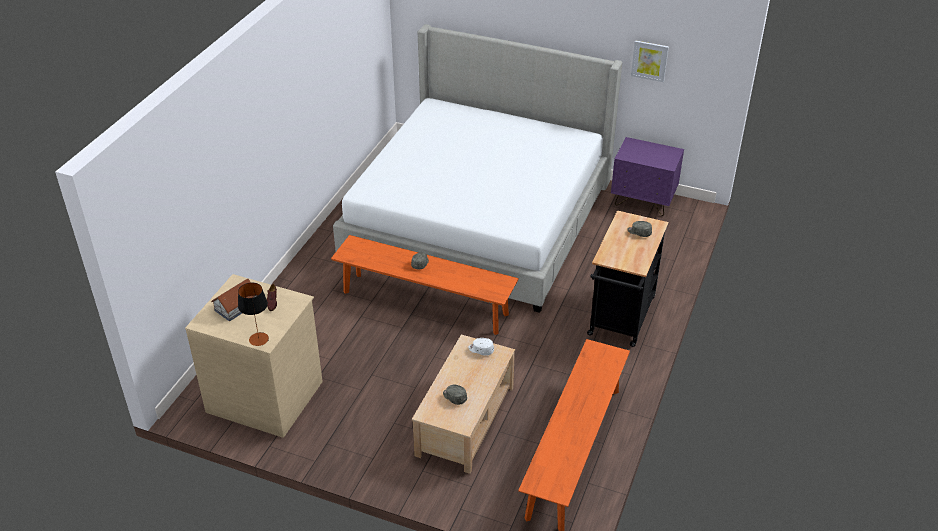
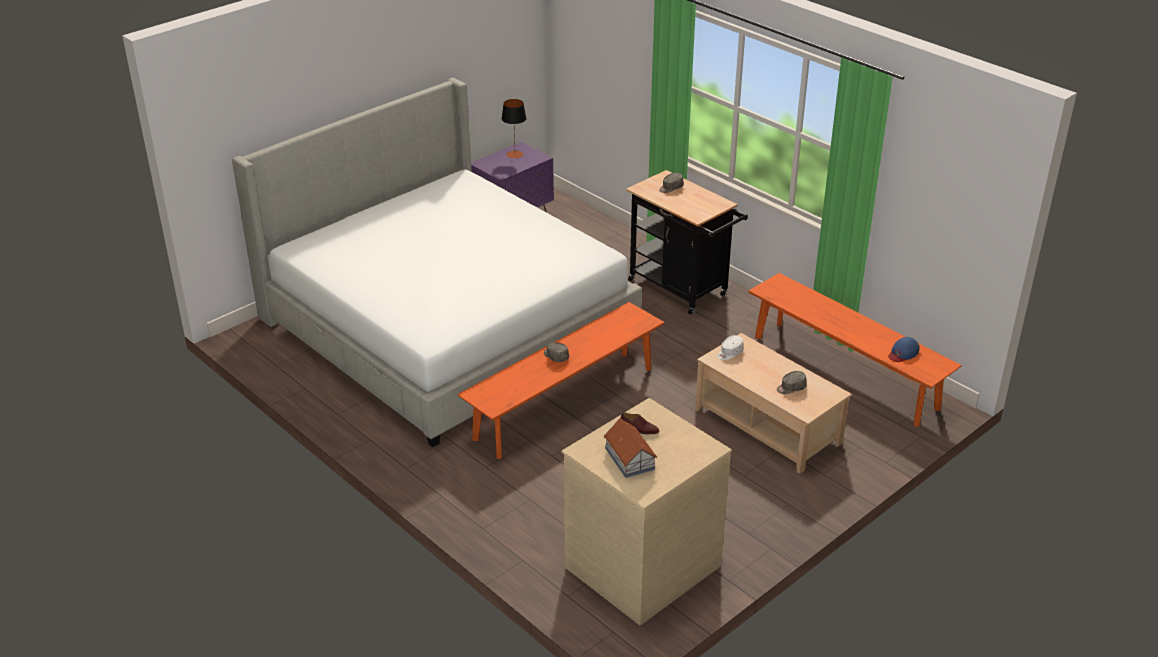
camera: 65 degrees left, 5 degrees down
table lamp [238,282,269,346] -> table lamp moved to [501,99,526,158]
picture [631,40,669,82] -> none
none -> blue cap [888,337,920,362]

